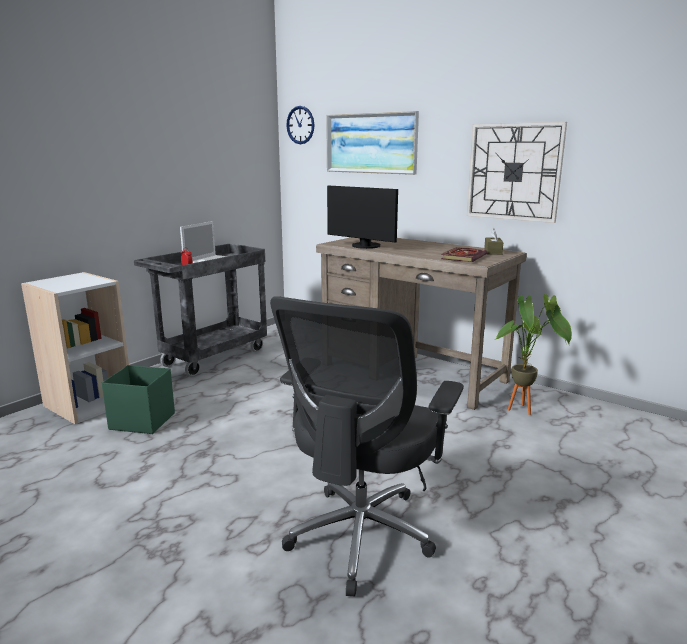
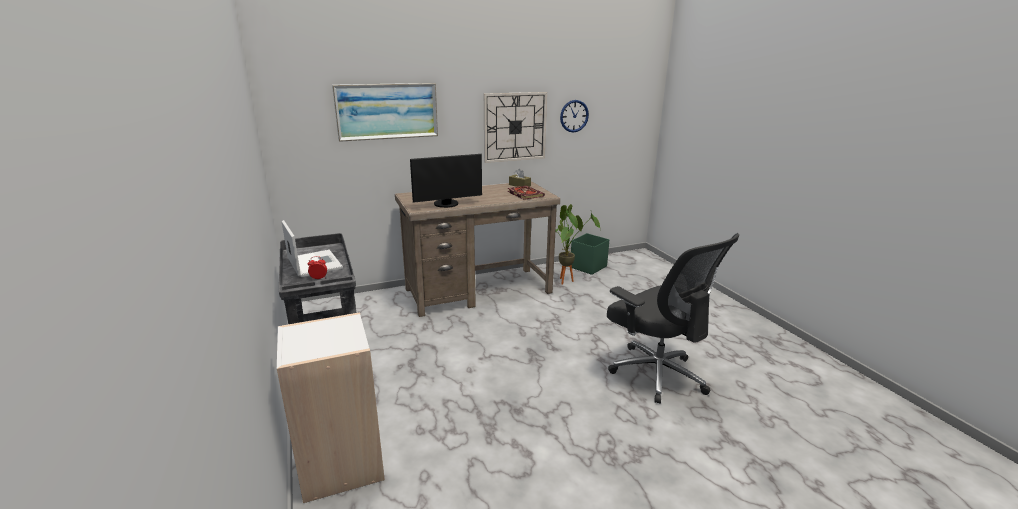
camera: 60 degrees left, 5 degrees up
green storage box [102,365,175,434] -> green storage box moved to [571,233,609,275]
wall clock [286,106,314,144] -> wall clock moved to [560,100,589,132]

